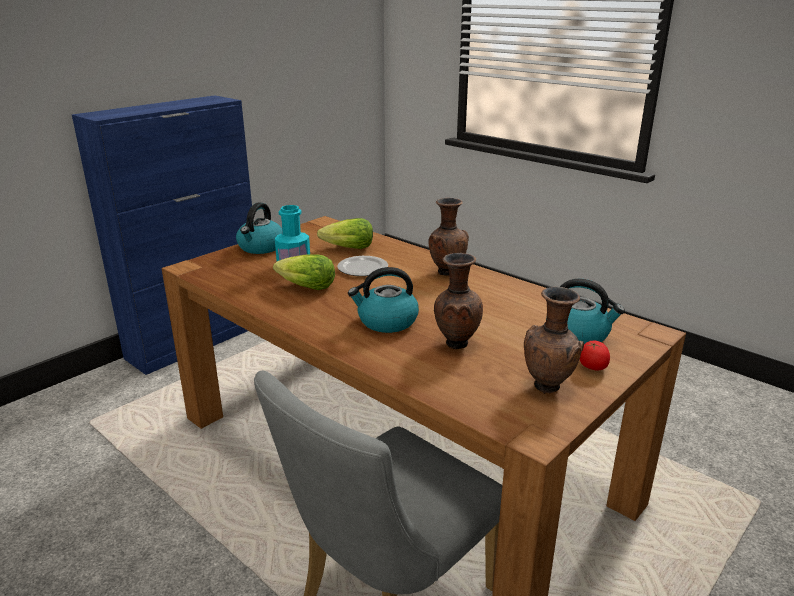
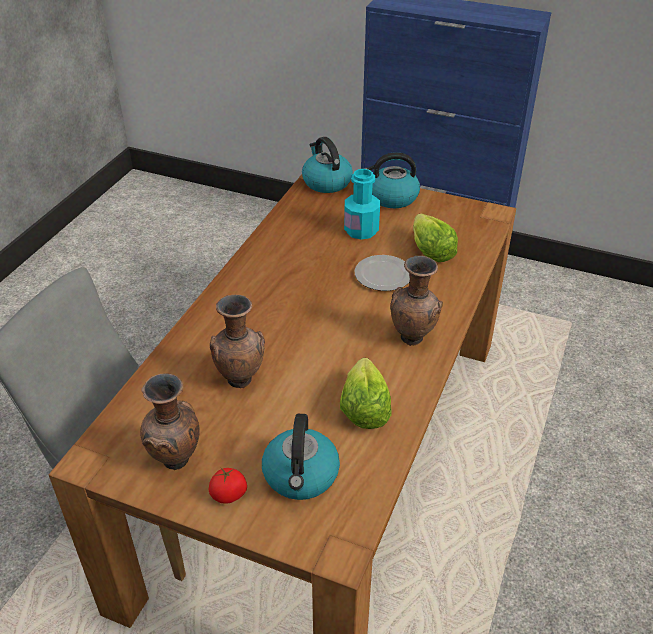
camera: 70 degrees right, 15 degrees up
lettuce [273,254,335,290] -> lettuce moved to [340,358,391,429]
kettle [348,267,419,333] -> kettle moved to [302,137,353,193]

